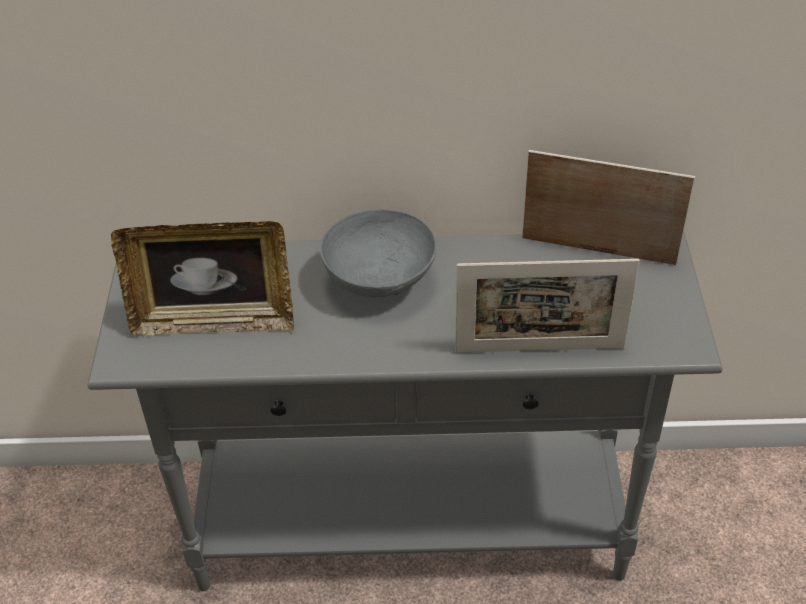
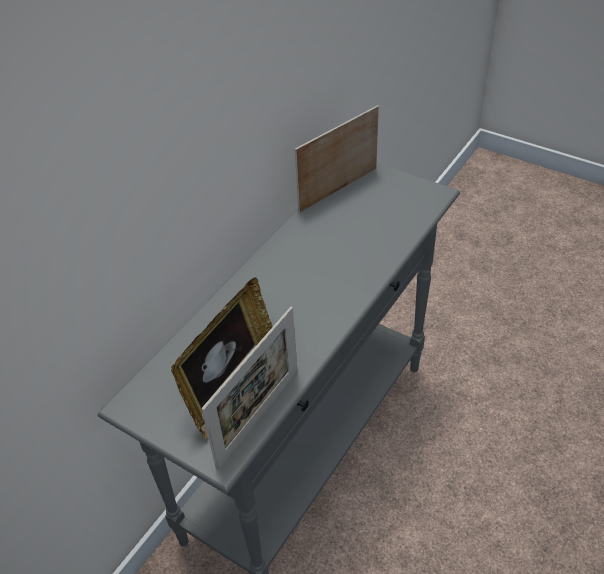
camera: 55 degrees left, 0 degrees up
grey bowl [320,209,437,297] -> none
picture frame [455,259,640,353] -> picture frame moved to [202,307,297,470]

